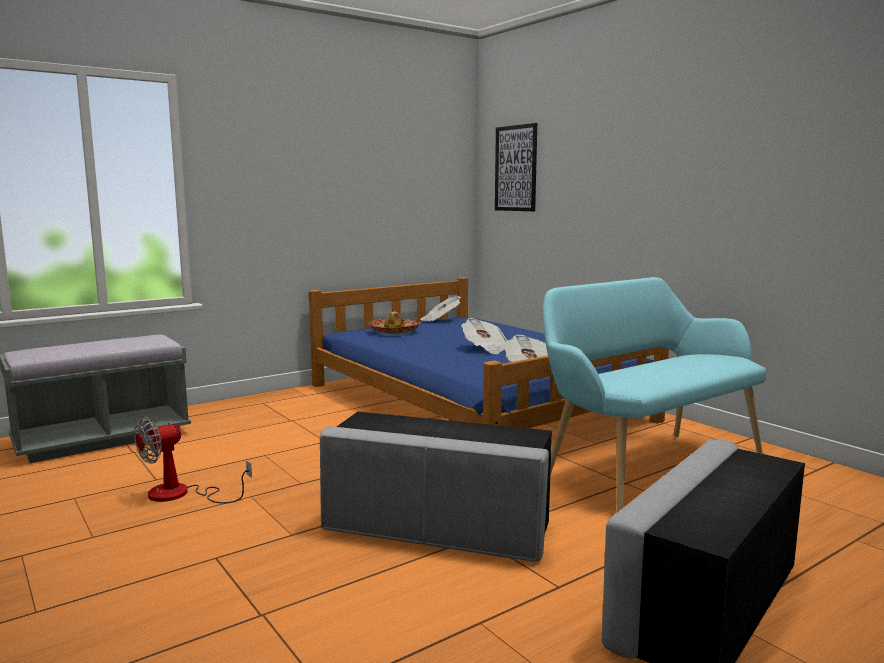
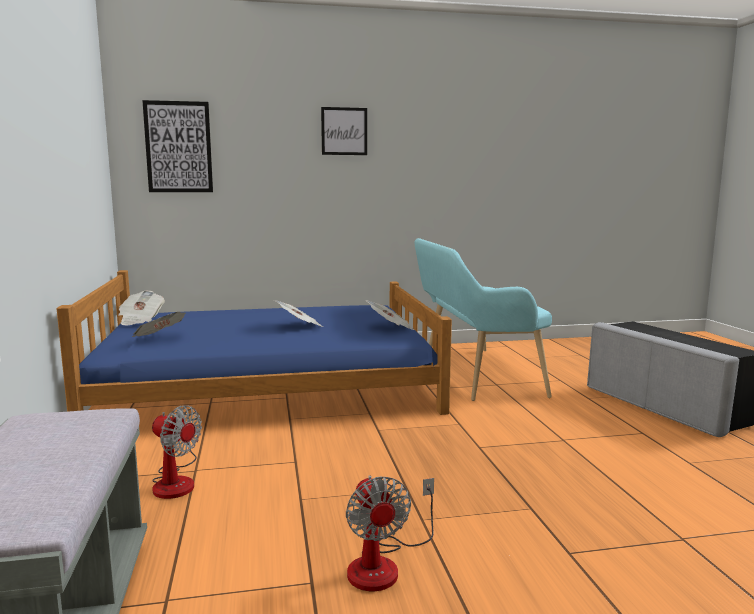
camera: 65 degrees left, 0 degrees up
grey ottoman [320,412,552,562] -> none
hat [369,312,420,334] -> newspaper [132,312,186,337]
none -> fan [152,405,202,499]
none -> picture [321,107,367,155]

